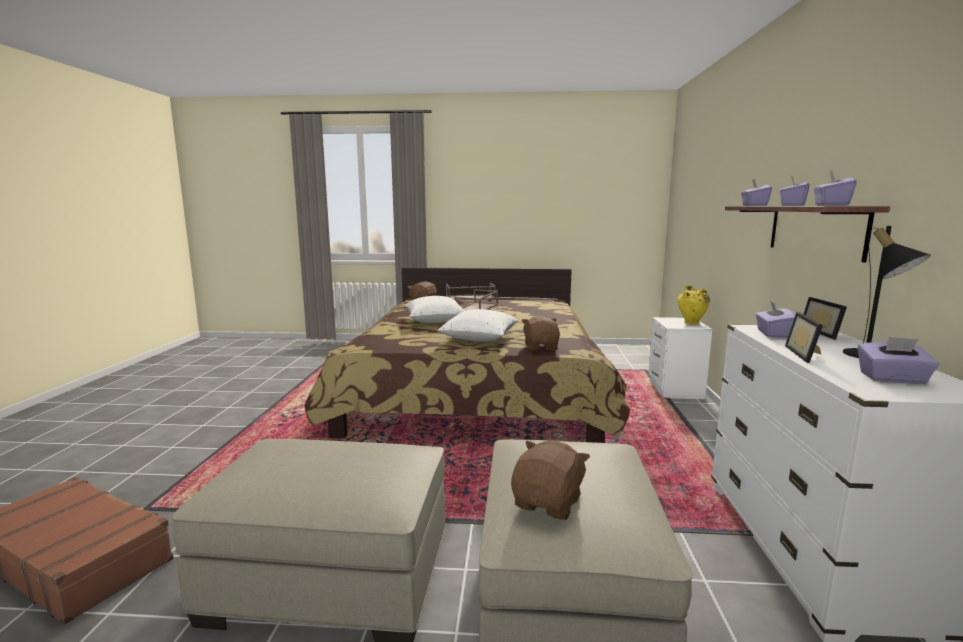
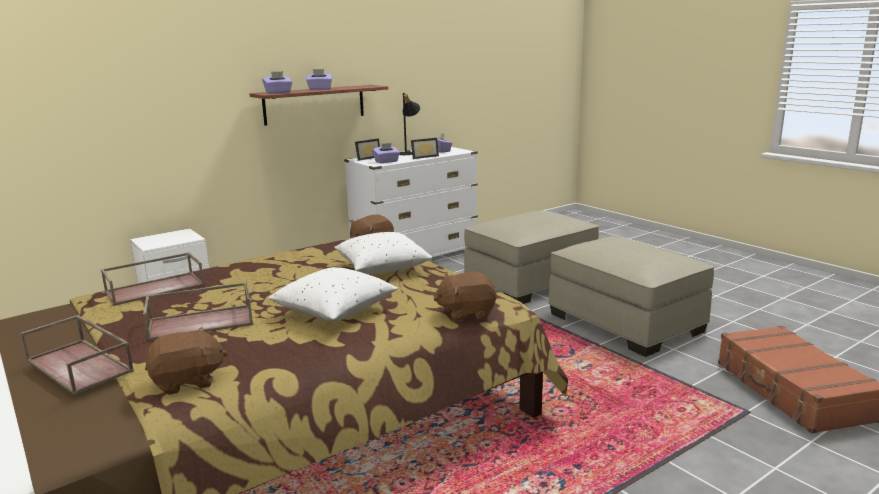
camera: 130 degrees left, 5 degrees up
brown plush toy [511,440,590,520] -> brown plush toy moved to [434,272,496,321]
yellow vase [678,285,710,324] -> none
purple tissue box [813,170,857,206] -> none
none -> brown tray [101,252,205,306]

